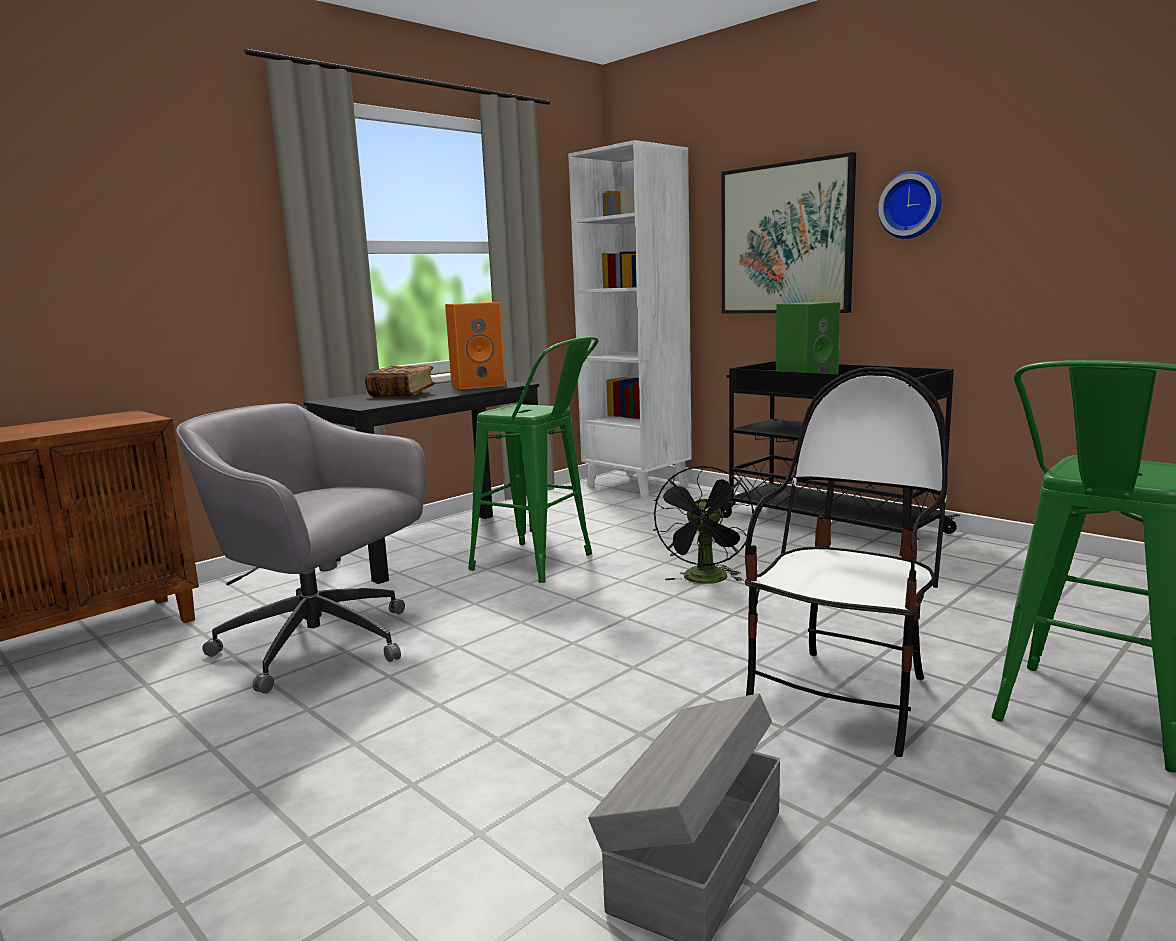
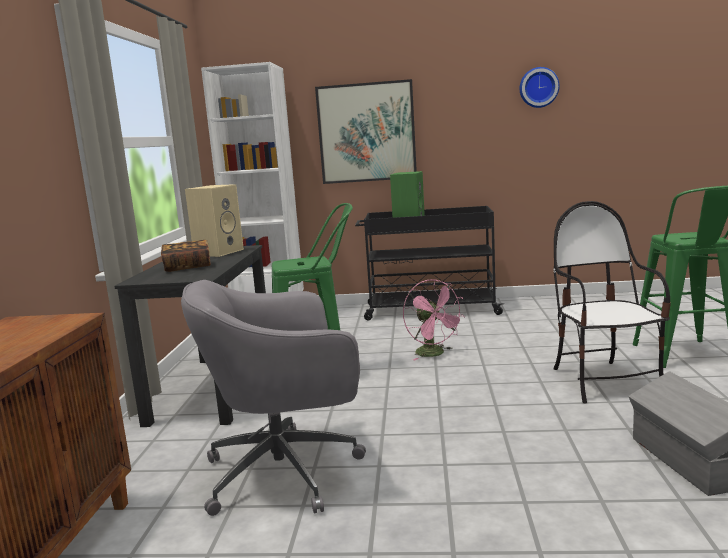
camera: 40 degrees left, 0 degrees up
orange speaker [445,302,505,390] -> beige speaker [185,184,244,257]
black fan [653,465,754,584] -> pink fan [403,279,465,360]
wall clock [878,171,942,239] -> wall clock moved to [520,67,560,108]

